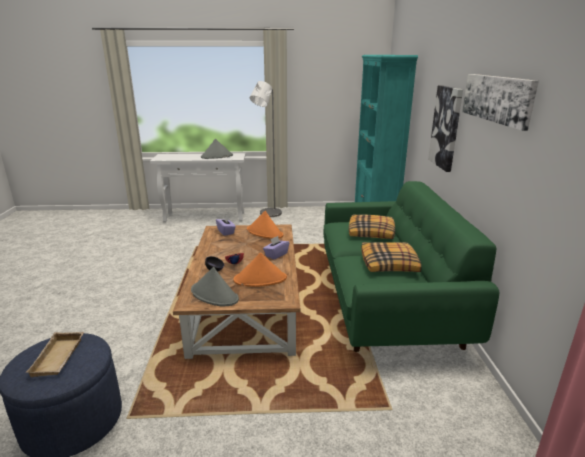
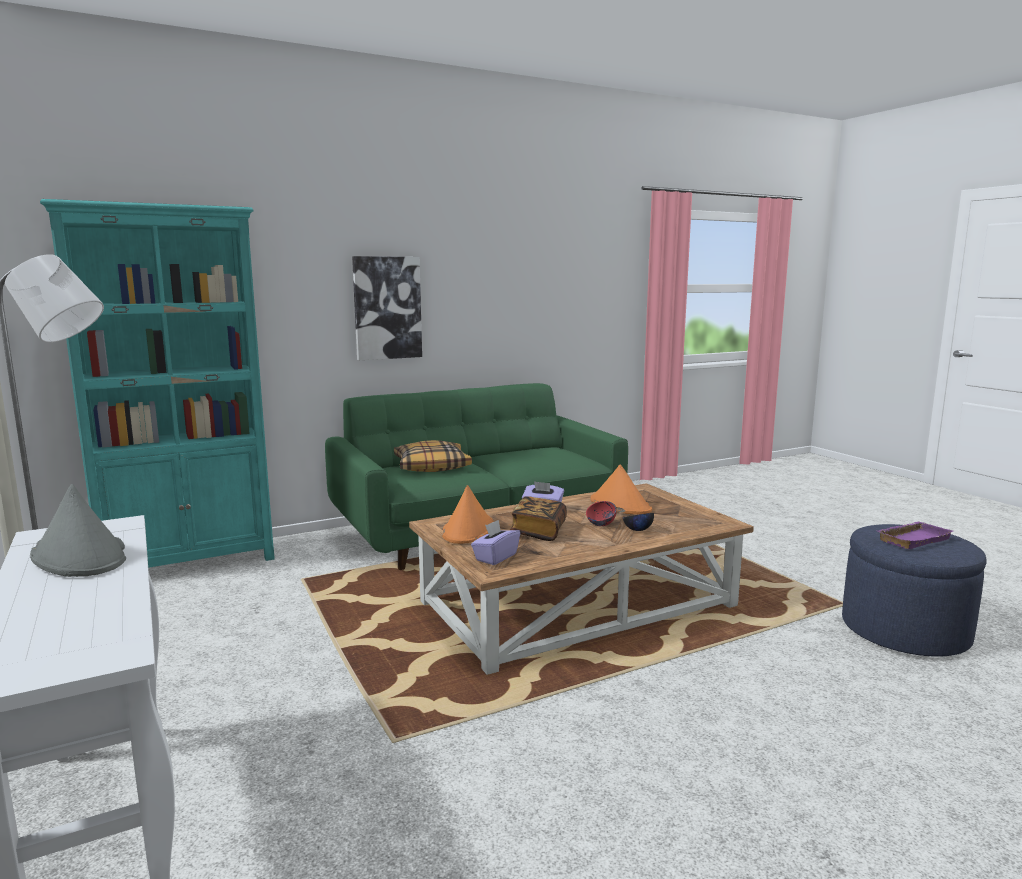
camera: 115 degrees left, 10 degrees down
beige tray [25,332,84,377] -> purple tray [878,522,953,549]
grey hat [191,267,239,307] -> none
pillow [361,242,422,272] -> none
picture [462,74,539,131] -> none
none -> book [510,496,567,541]

